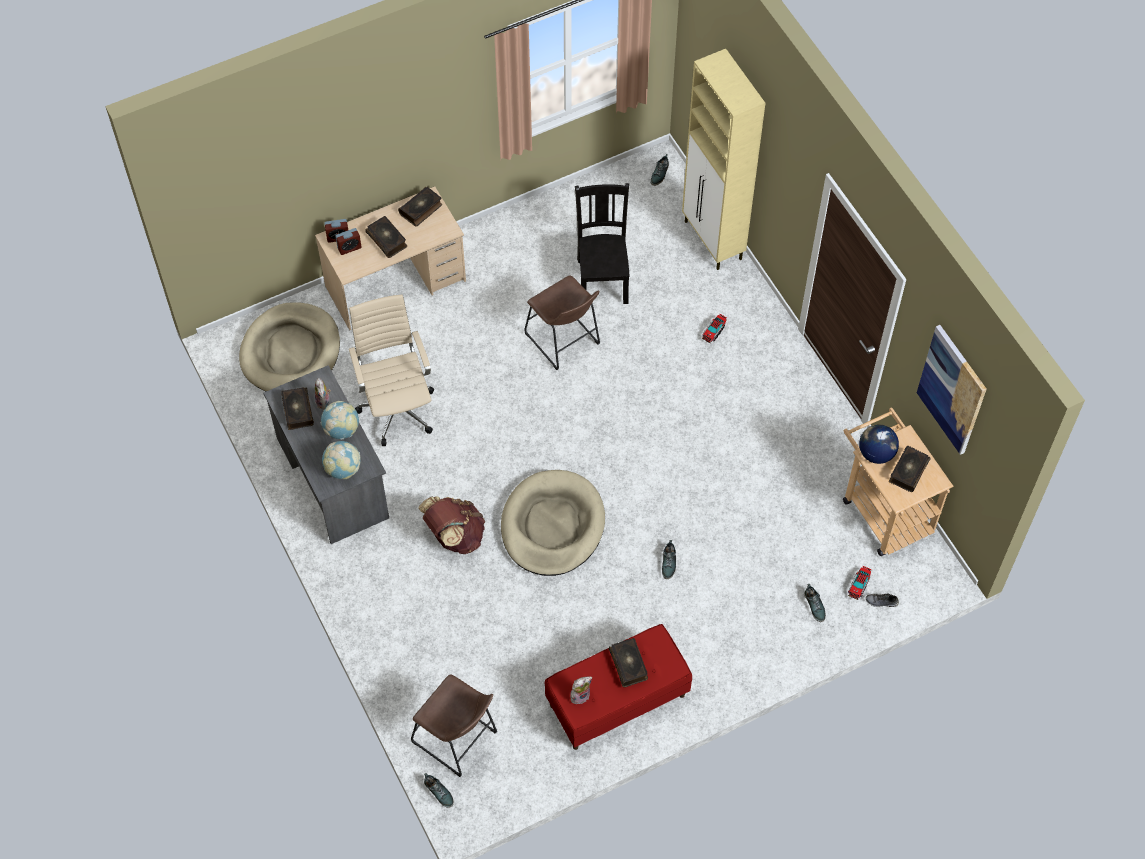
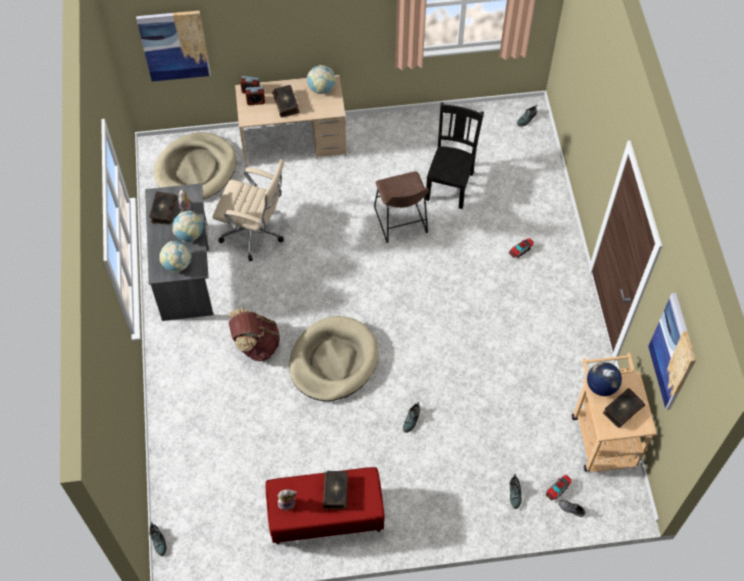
camera: 20 degrees right, 0 degrees up
beige office chair [349,294,434,446] -> beige office chair turned 105 degrees clockwise [212,159,284,261]
book [398,187,442,226] -> globe [307,65,336,94]
brown stool [411,674,497,777] -> none
beige cabinet [682,49,765,270] -> none
none -> picture [136,10,211,81]

